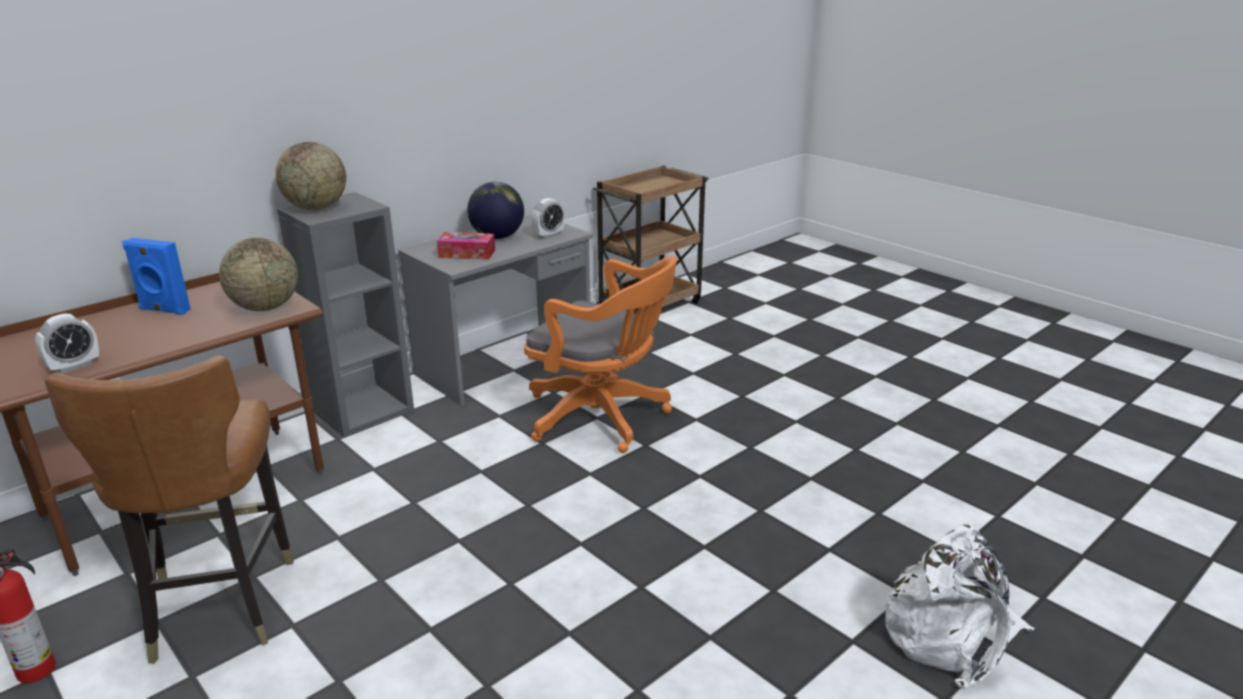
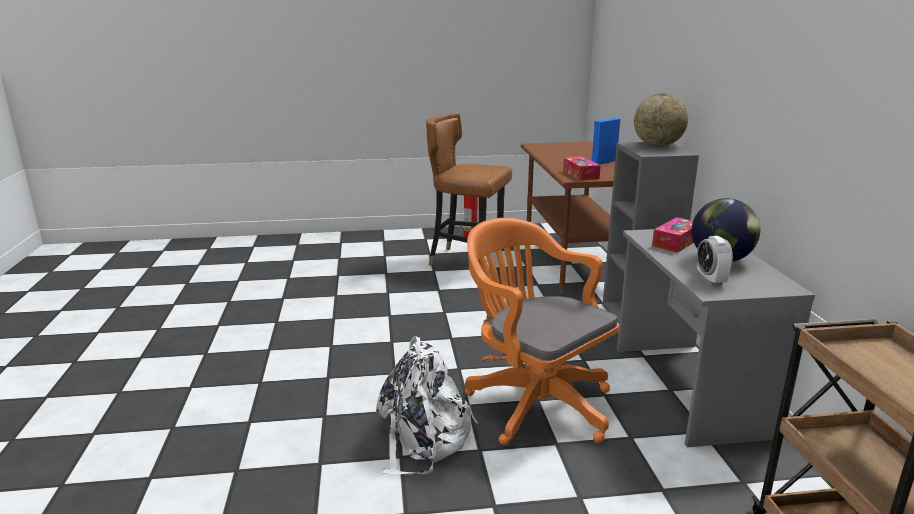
camera: 125 degrees right, 5 degrees down
alarm clock [35,314,99,374] -> none
globe [219,238,298,311] -> tissue box [563,156,601,180]
orange office chair [524,256,677,453] -> orange office chair turned 75 degrees clockwise [464,218,619,446]
white backpack [885,525,1035,688] -> white backpack moved to [376,336,478,474]

